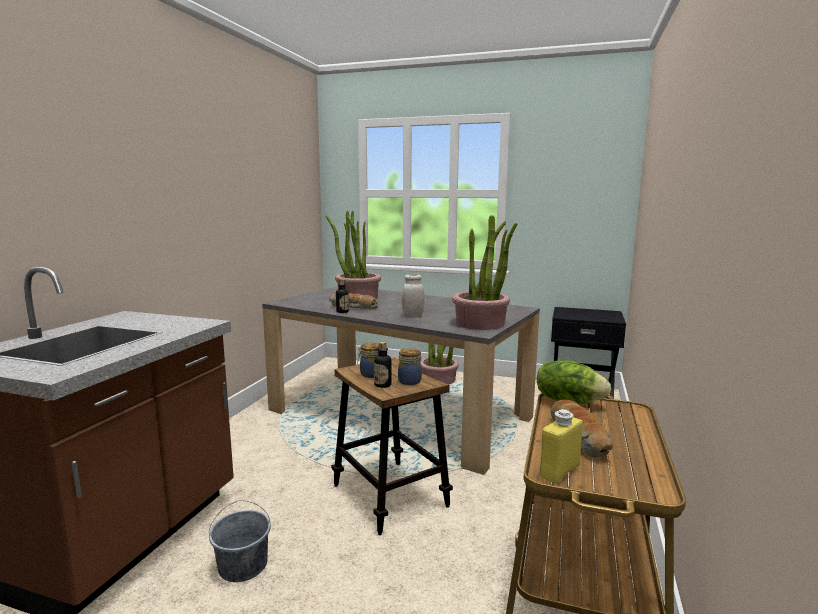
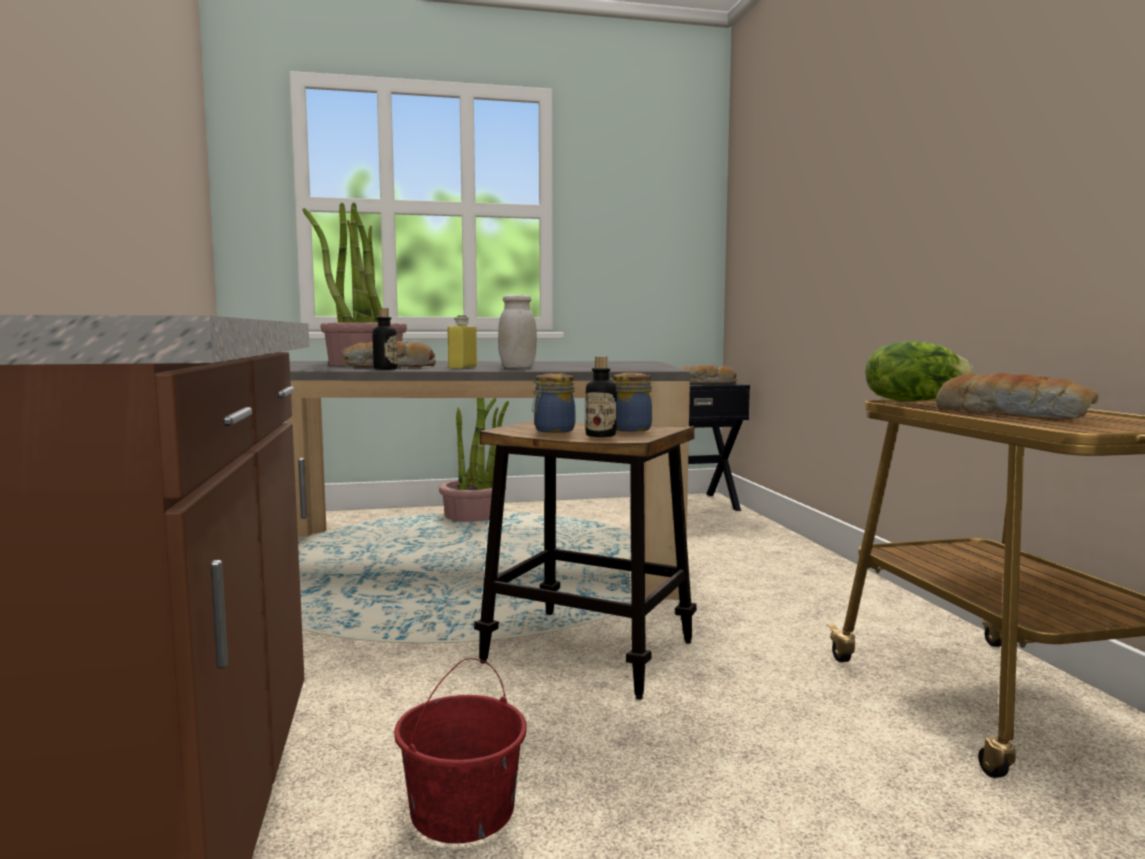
camera: 30 degrees left, 5 degrees down
grey bucket [209,501,271,582] -> red bucket [394,658,527,844]
potted plant [452,215,517,330] -> none
yellow bottle [539,409,583,483] -> yellow bottle moved to [448,315,477,369]
none -> bread [681,365,737,384]

